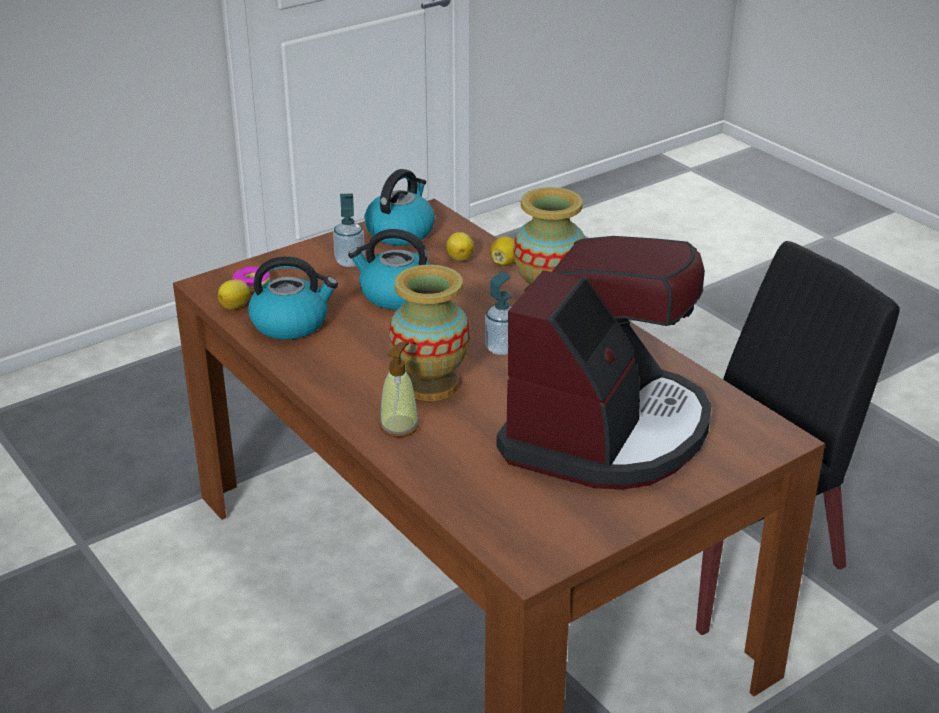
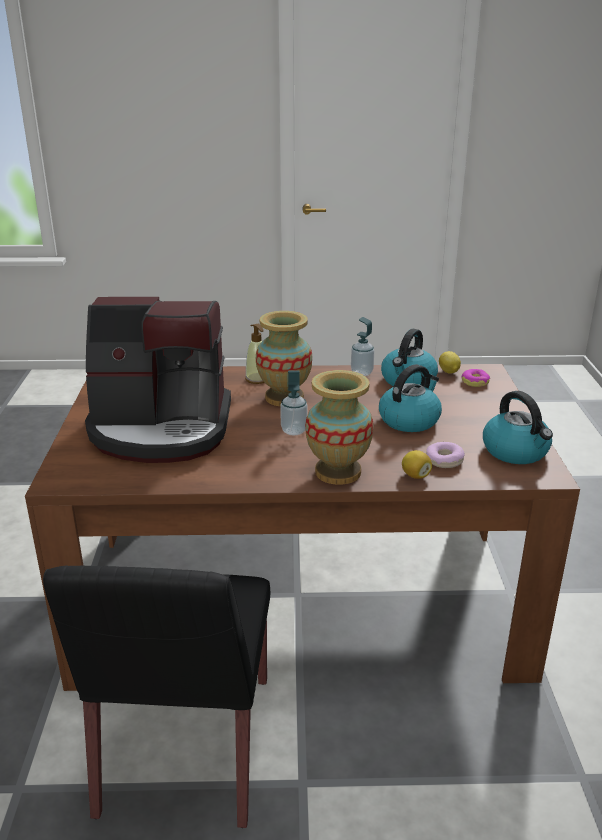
camera: 125 degrees right, 5 degrees down
soap dispenser [333,193,365,267] -> soap dispenser moved to [351,317,374,376]
lemon [446,232,474,261] -> donut [426,442,465,468]
coffee machine [497,236,711,489] -> coffee machine turned 60 degrees counterclockwise [85,297,231,463]

